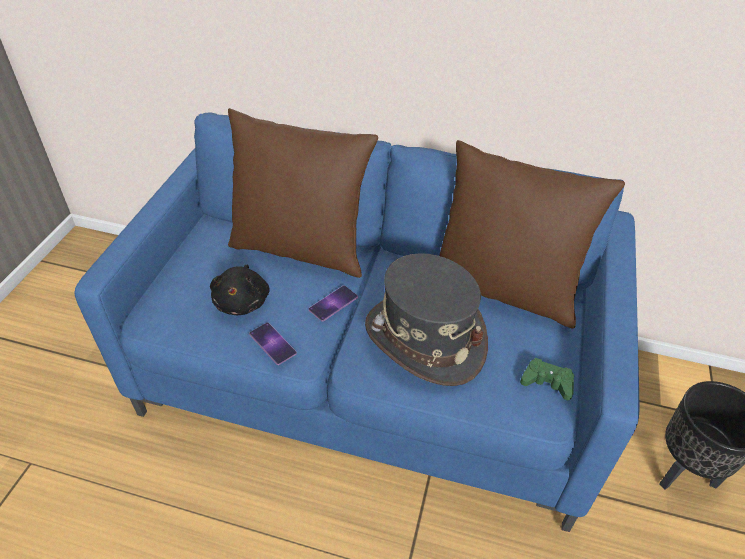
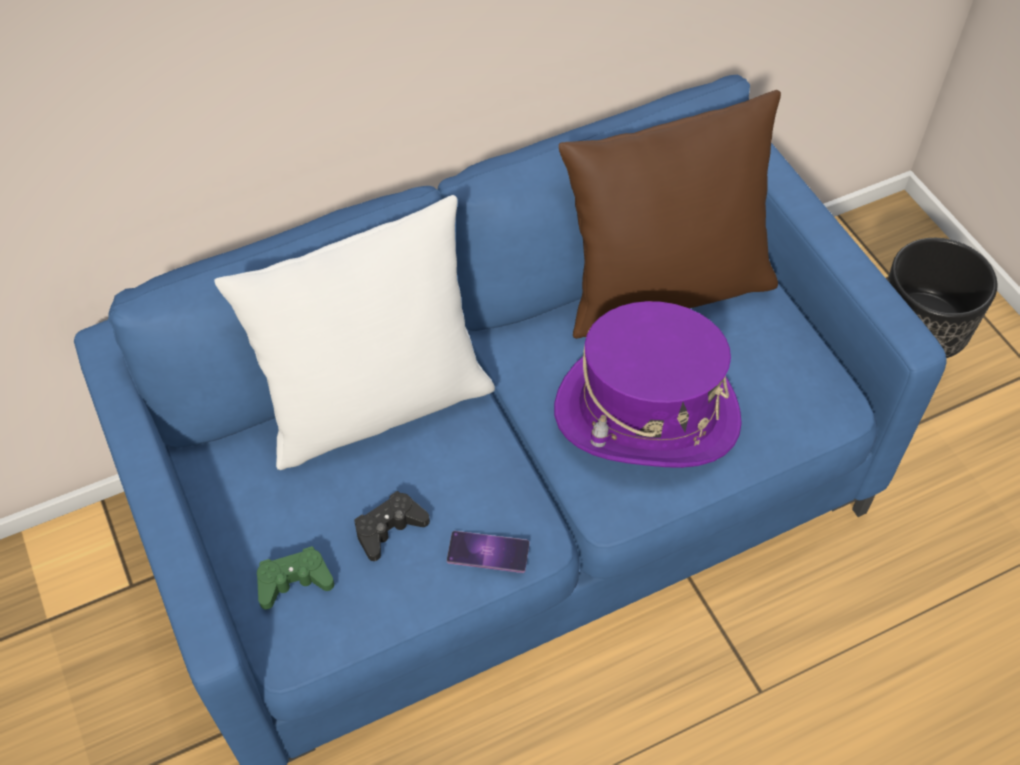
camera: 40 degrees left, 10 degrees up
black plush toy [210,265,270,315] -> black game controller [354,491,430,561]
brown pillow [228,108,378,278] -> white pillow [214,195,495,470]
phone [309,285,358,322] -> none
grey hat [365,253,488,386] -> purple hat [554,301,742,468]
green game controller [520,358,574,400] -> green game controller moved to [257,546,334,609]

